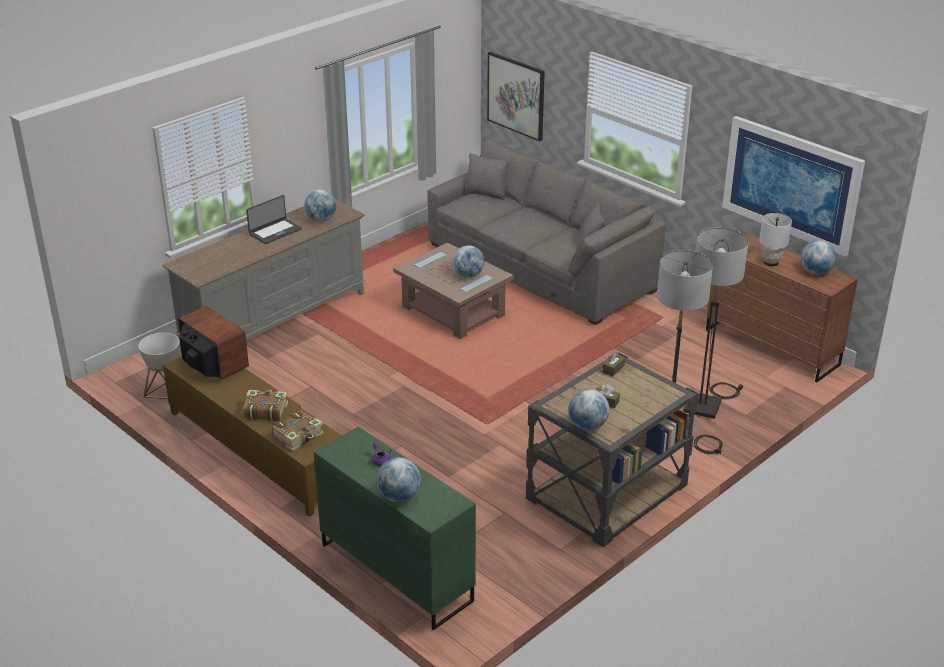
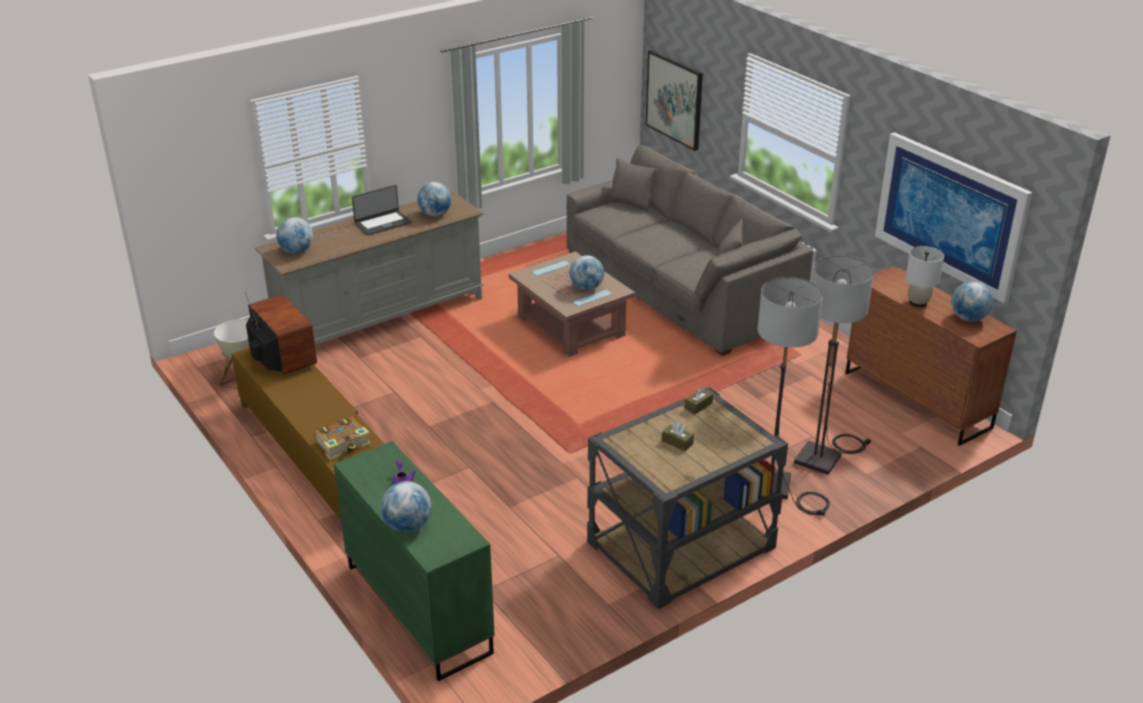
camera: 10 degrees right, 0 degrees up
book [243,390,288,421] -> none
globe [568,389,610,430] -> globe moved to [276,217,313,254]

